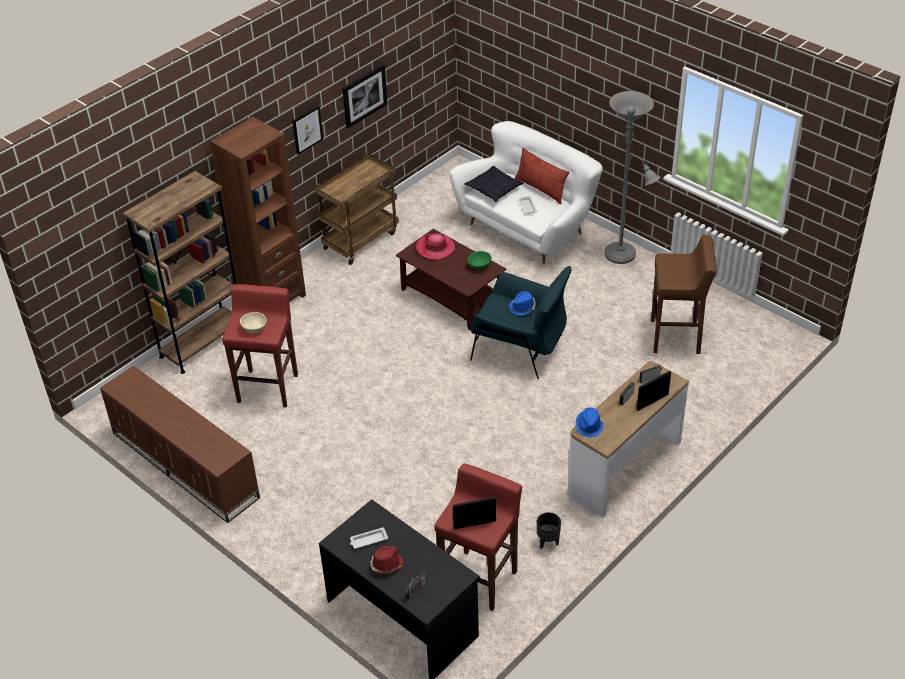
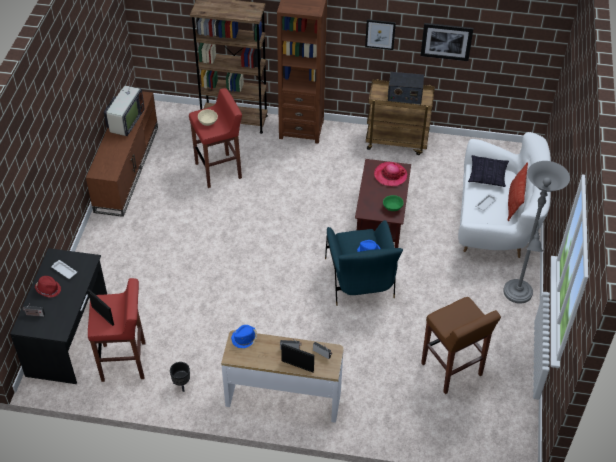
camera: 55 degrees right, 5 degrees up
none -> television [104,71,144,137]
none -> radio [388,72,424,104]

